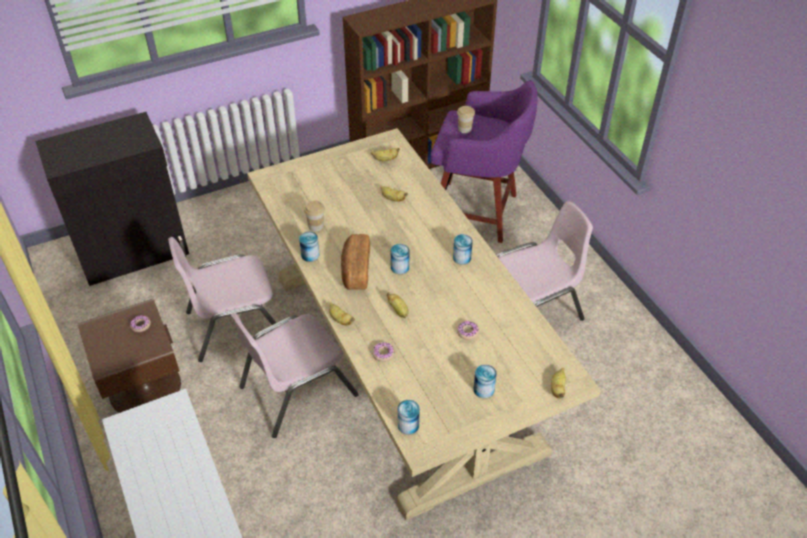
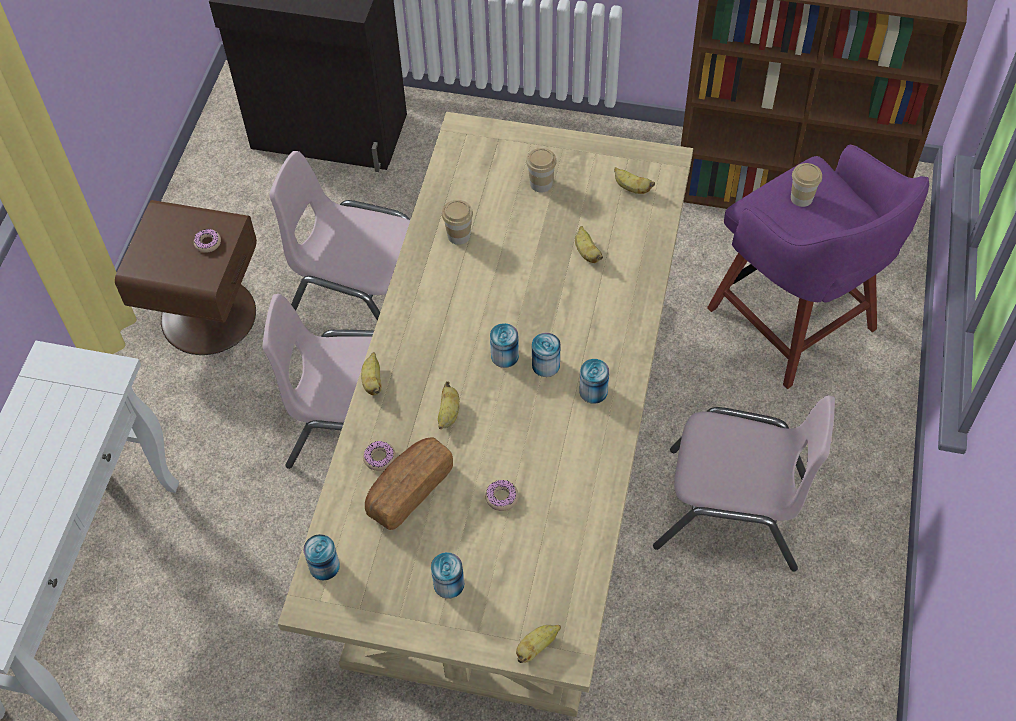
camera: 40 degrees right, 10 degrees up
can [299,232,319,262] -> can moved to [532,333,560,377]
bread [341,234,370,290] -> bread moved to [365,437,453,530]
none -> cup [526,148,557,193]

